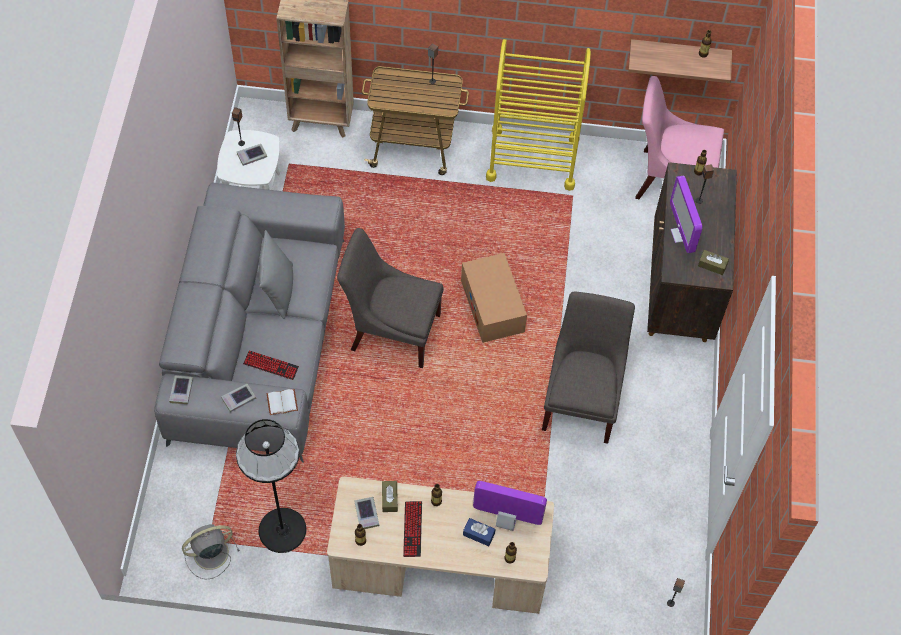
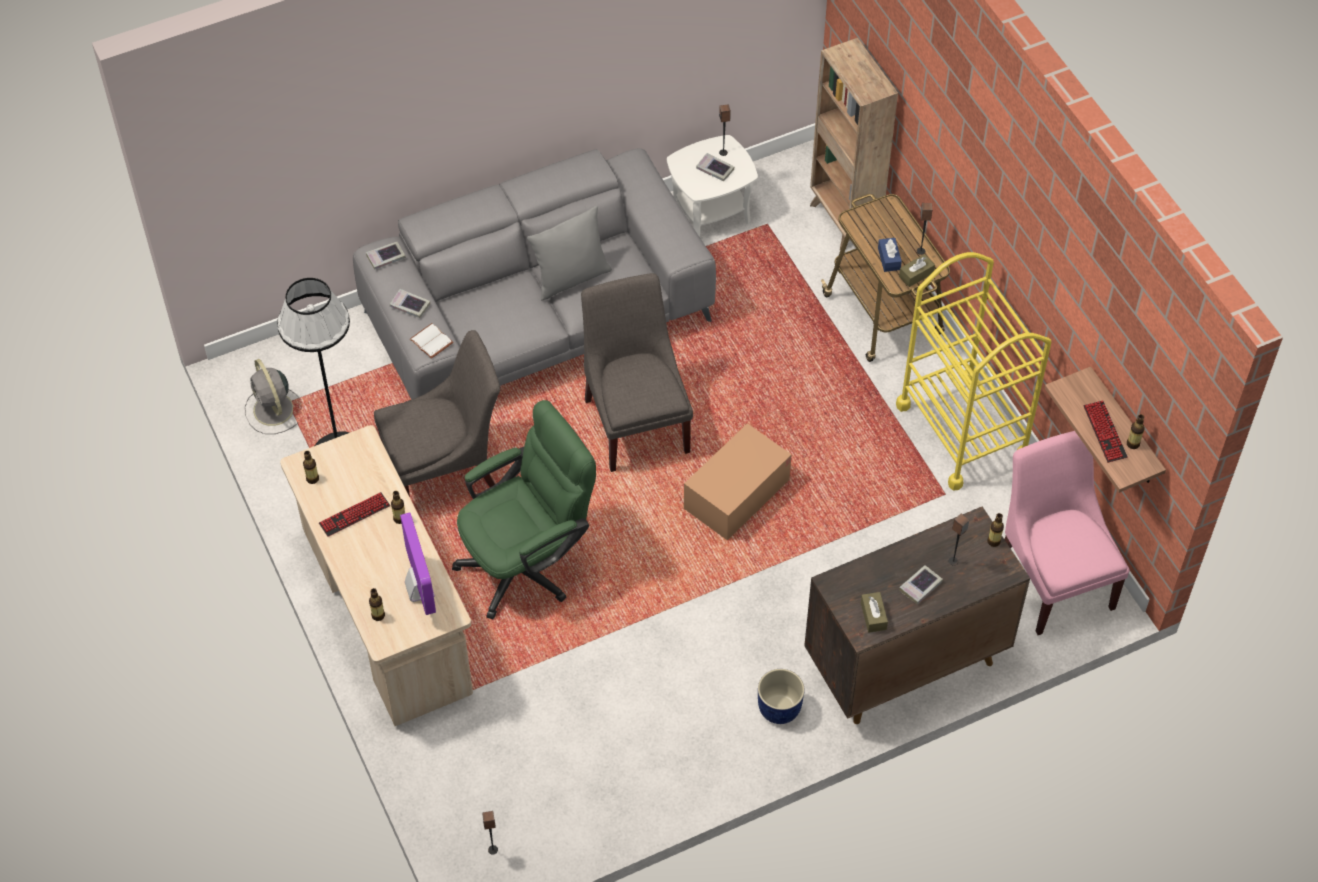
camera: 60 degrees right, 5 degrees down
grey fan [182,525,240,579] -> grey fan turned 150 degrees counterclockwise [245,359,300,434]
keyboard [243,350,299,380] -> keyboard moved to [1083,400,1128,463]
book [354,497,380,529] -> book moved to [899,565,943,604]
brown tissue box [382,481,398,512] -> brown tissue box moved to [899,254,935,287]
blue tissue box [463,518,496,546] -> blue tissue box moved to [878,238,902,272]
grey chair [542,291,635,444] -> grey chair moved to [374,330,500,497]
monitor [670,176,702,253] -> none
none -> green office chair [452,400,596,619]
none -> blue planter [758,669,805,724]

